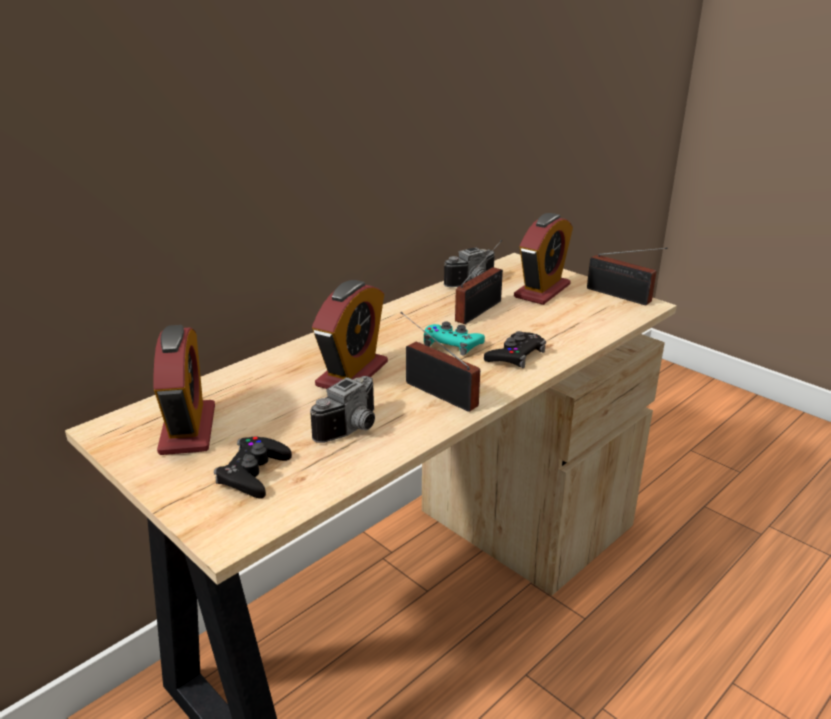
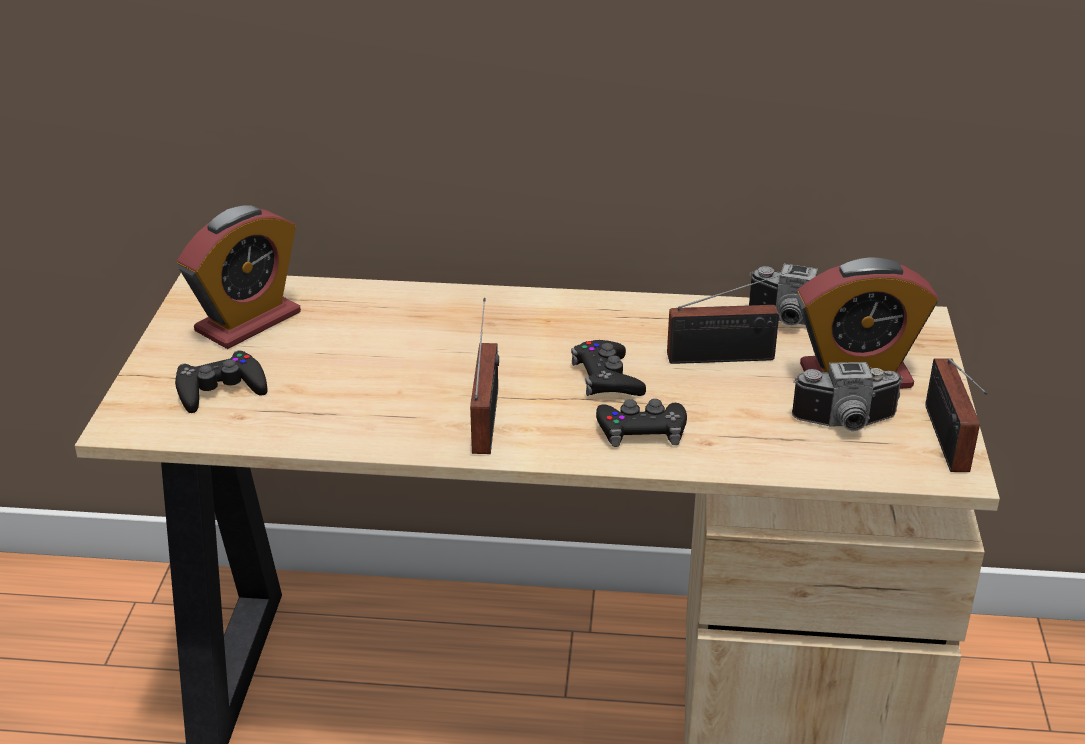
camera: 50 degrees right, 5 degrees up
camera [310,376,375,443] -> camera moved to [792,362,903,431]
alarm clock [312,280,388,389] -> none
turquoise game controller [424,322,485,356] -> black game controller [571,340,646,396]

